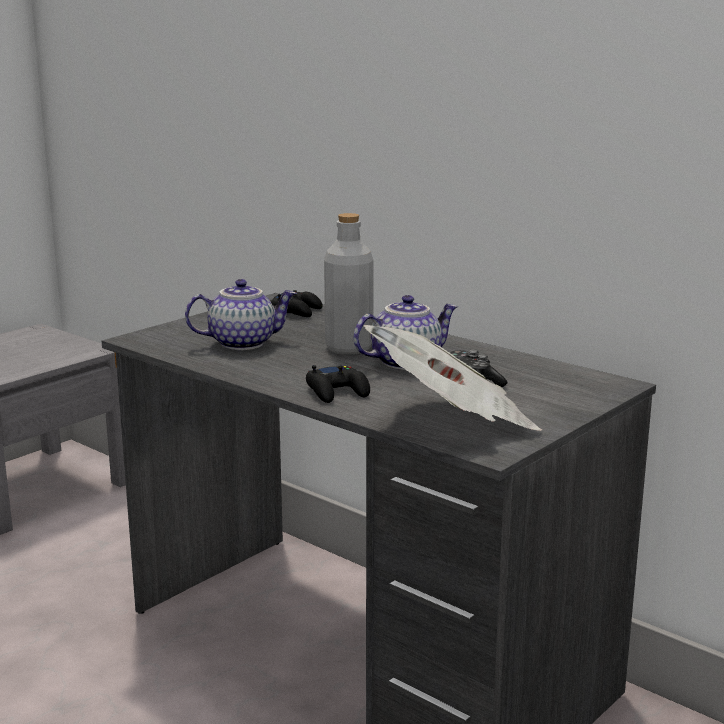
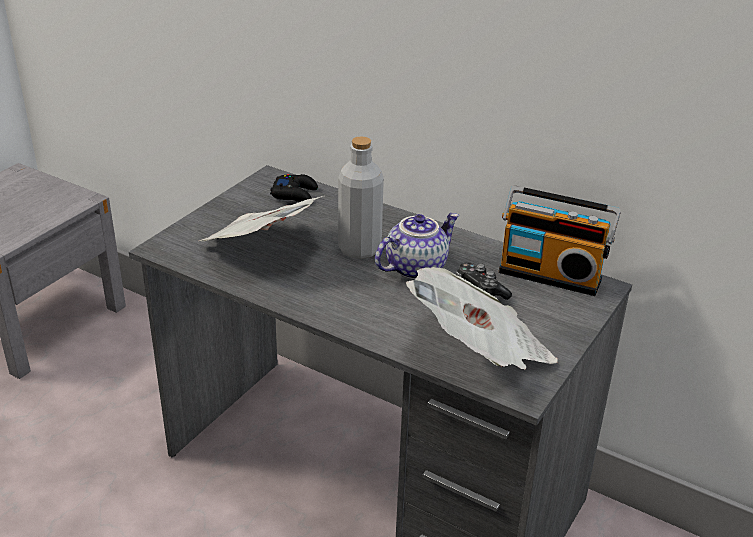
camera: 10 degrees left, 15 degrees up
teapot [185,279,297,350] -> newspaper [199,196,323,242]
black game controller [306,365,370,403] -> none
none -> radio [499,186,620,296]

